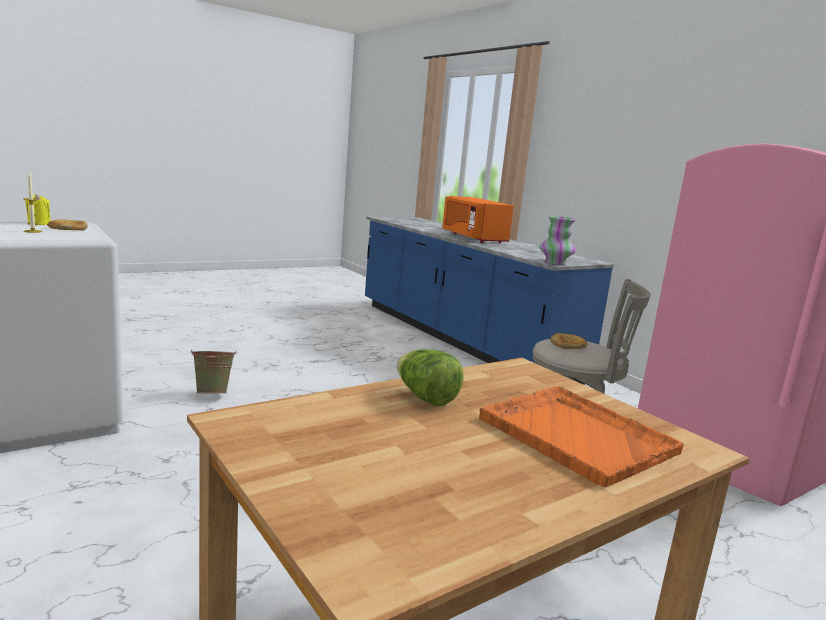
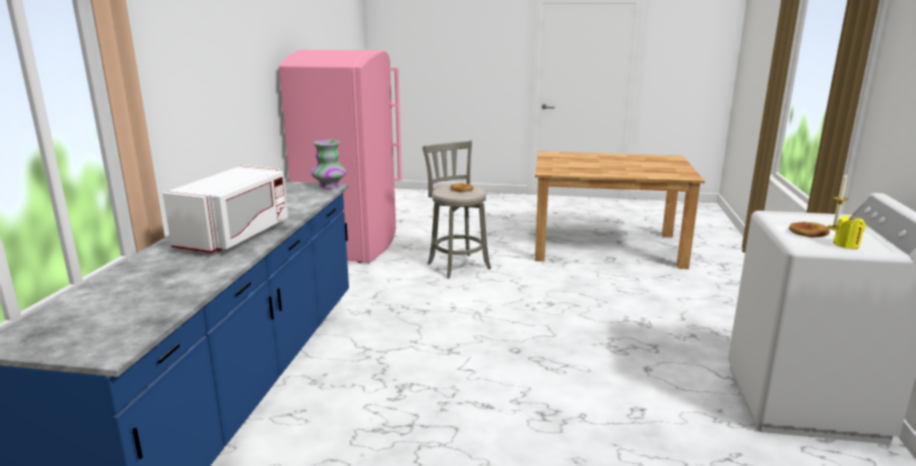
camera: 135 degrees left, 5 degrees up
green bucket [191,349,236,394] -> none
lettuce [397,349,464,407] -> none
orange microwave [442,196,514,243] -> white microwave [163,165,288,253]
orange tray [479,386,684,487] -> none

